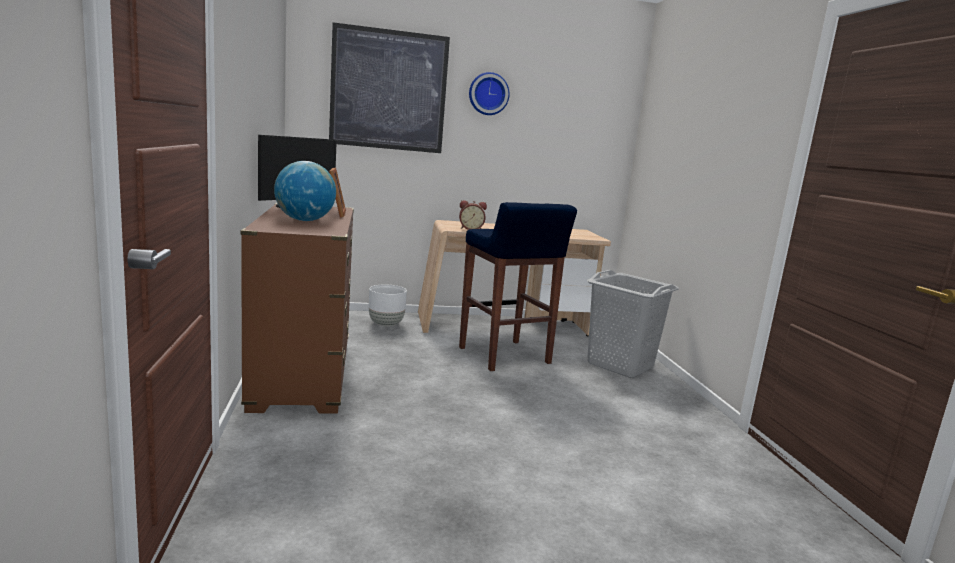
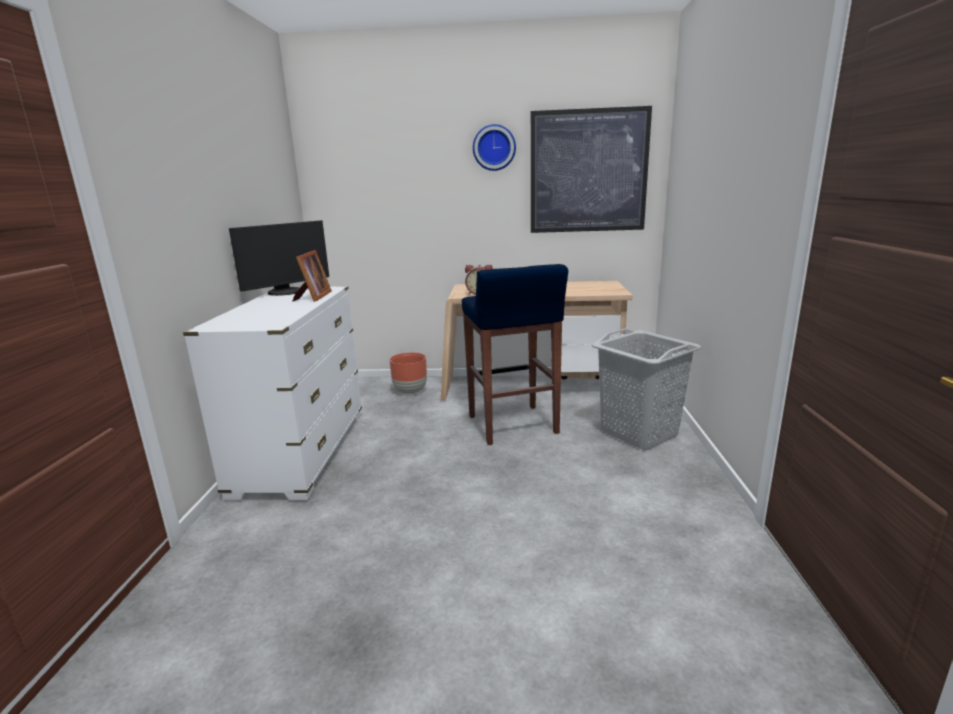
camera: 15 degrees right, 5 degrees up
brown dresser [241,203,354,413] -> white dresser [183,286,362,500]
globe [274,161,336,221] -> none
picture [329,22,450,153] -> picture moved to [531,106,652,233]
white planter [369,285,407,327] -> brown planter [390,352,427,394]

